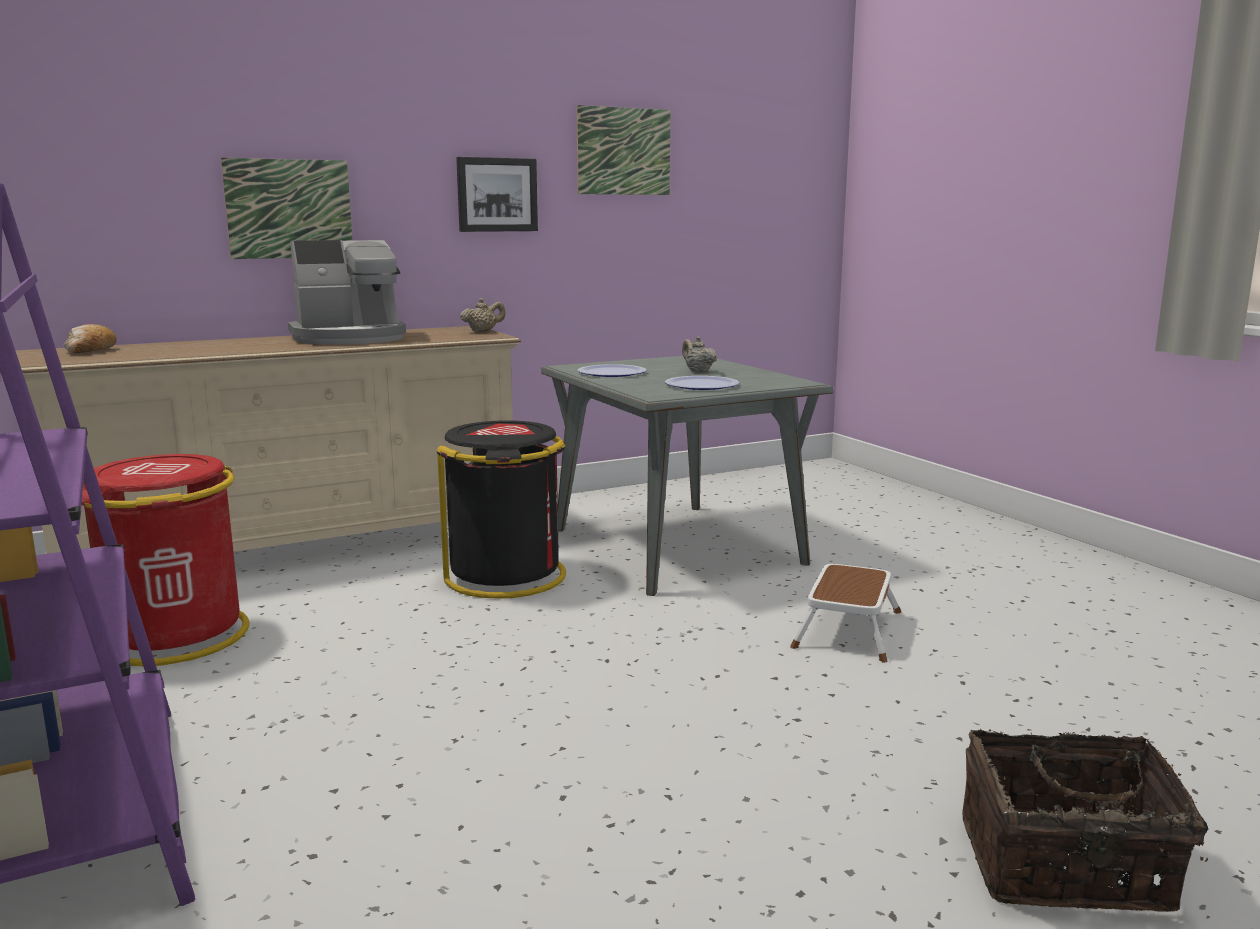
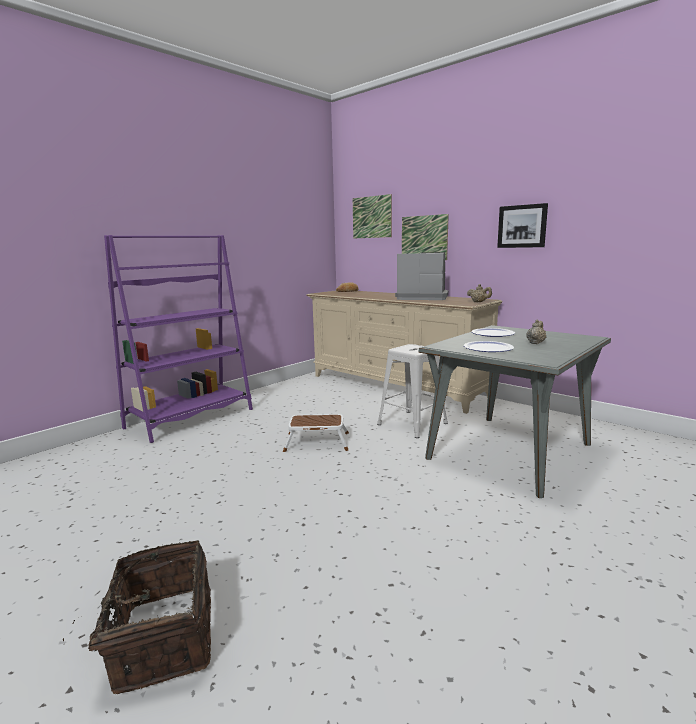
camera: 70 degrees right, 0 degrees up
red trash can [81,454,249,666] -> none
coffee machine [288,240,406,344] -> coffee machine turned 150 degrees clockwise [395,252,448,300]
black trash can [436,420,566,598] -> white stool [377,344,448,438]
picture [576,105,670,195] -> picture moved to [353,194,392,239]
brown step ladder [790,564,901,663] -> brown step ladder moved to [283,414,349,452]

